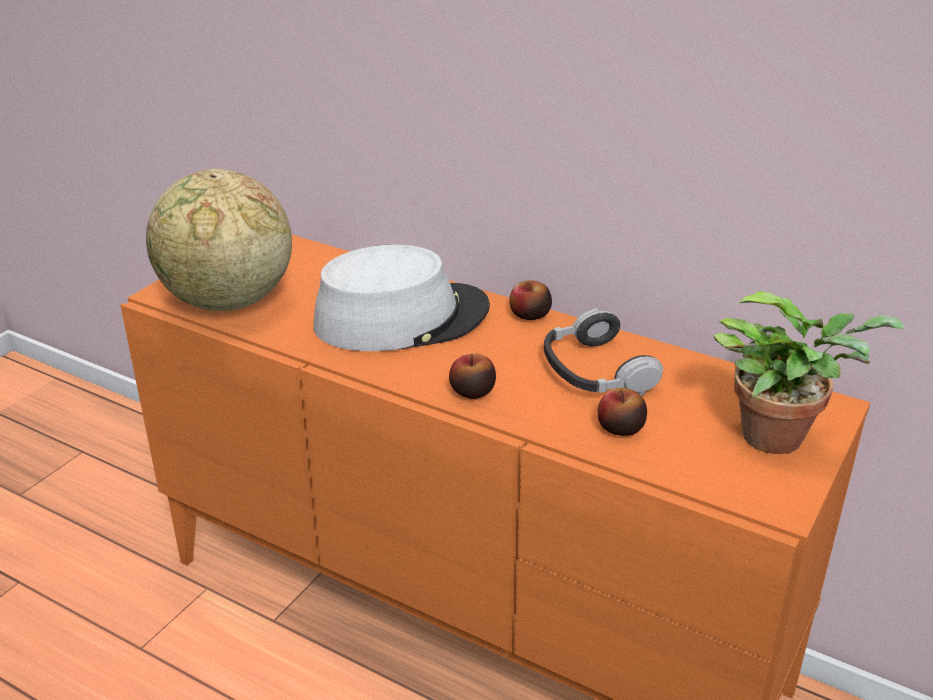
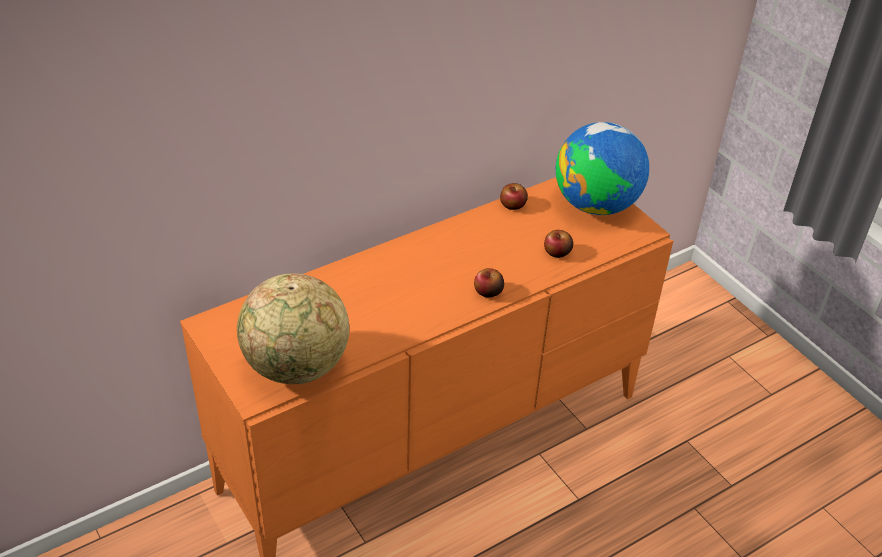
camera: 65 degrees left, 10 degrees up
grey hat [313,245,490,351] -> none
apple [509,280,552,320] -> apple moved to [500,183,528,210]
headphones [544,308,663,396] -> none
potted plant [713,291,906,454] -> globe [556,122,649,215]

